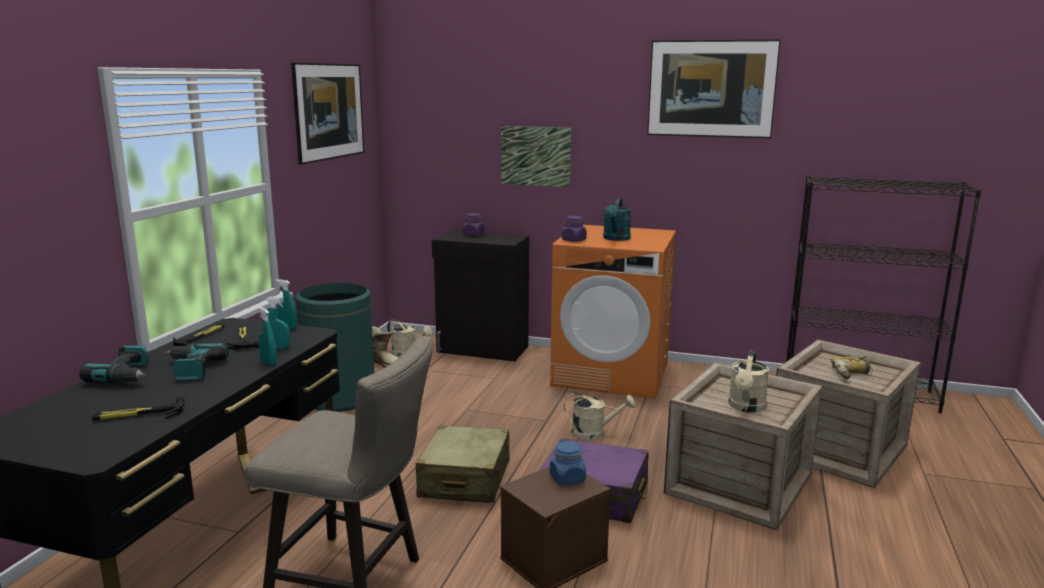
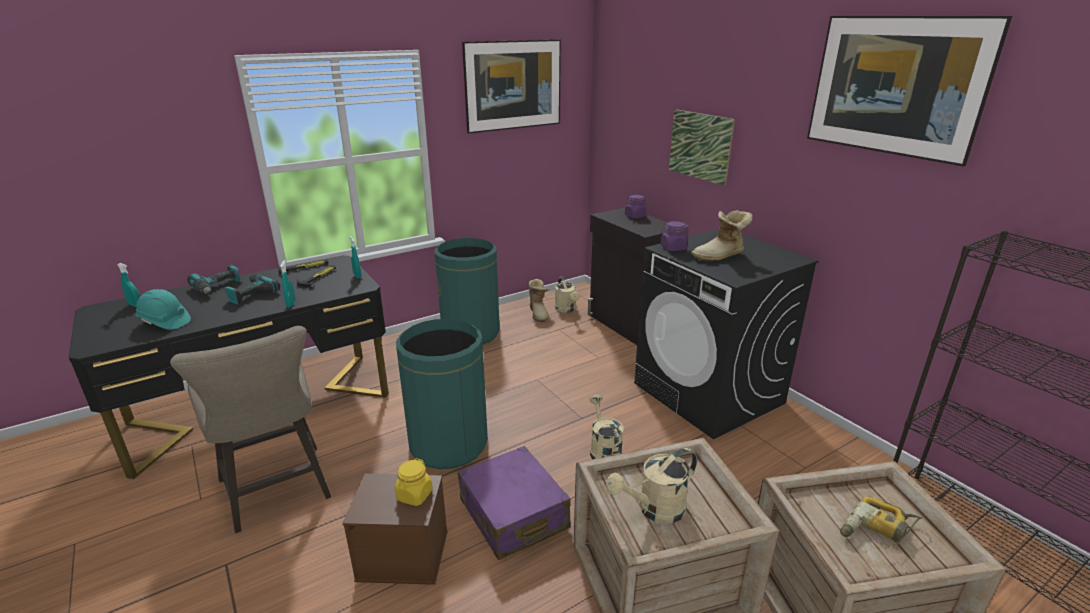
camera: 40 degrees right, 10 degrees up
hammer [92,396,185,421] -> turquoise hard hat [135,289,191,330]
turquoise spray bottle [266,296,290,349] -> turquoise spray bottle moved to [118,263,140,307]
beige suitcase [416,425,510,503] -> green trash can [396,319,488,469]
orange washing machine [550,225,676,399] -> black washing machine [634,229,819,439]
blue jar [550,440,586,486] -> yellow jar [395,458,433,506]
beige watering can [564,392,636,440] -> beige watering can turned 150 degrees counterclockwise [589,395,624,460]
turquoise watering can [603,198,631,241] -> boot [691,210,752,261]

